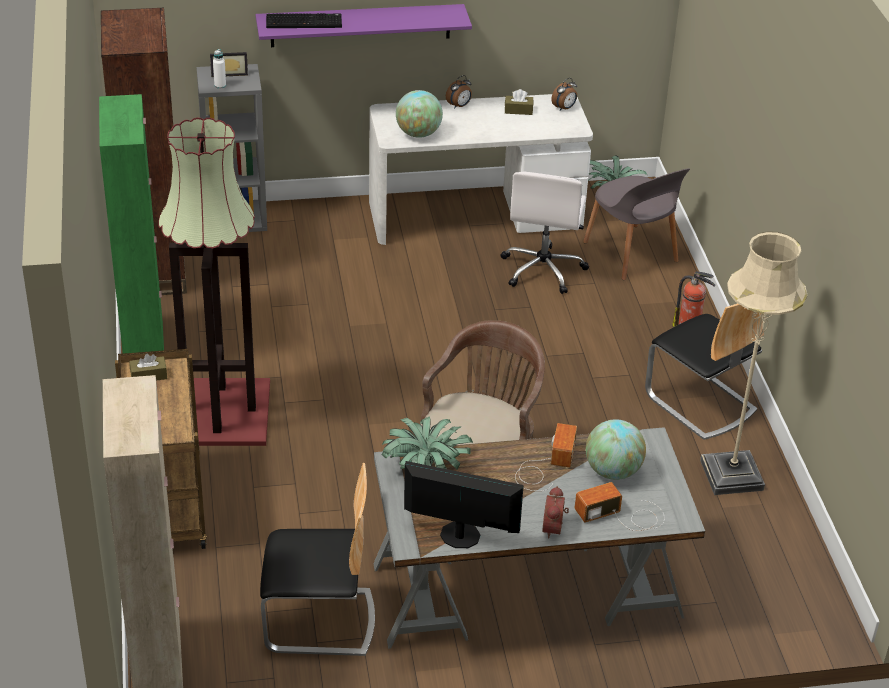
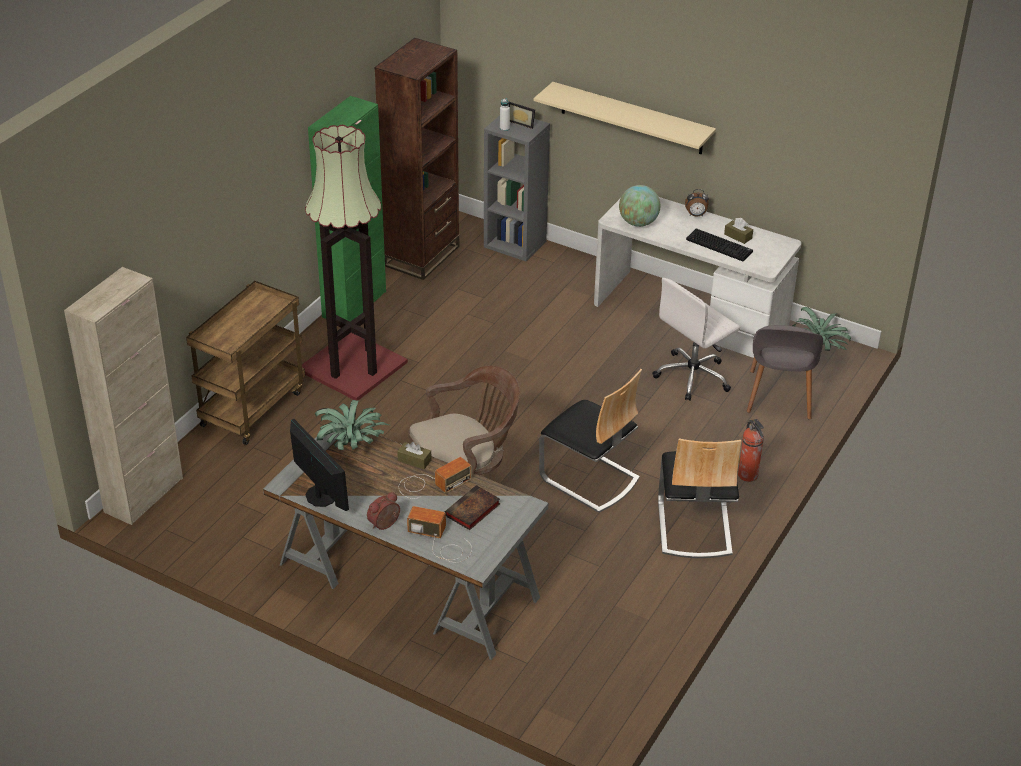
camera: 40 degrees right, 0 degrees up
brown tissue box [129,354,167,381] -> brown tissue box moved to [397,442,432,469]
purple shelf [256,4,472,47] -> beige shelf [534,82,716,154]
chair [260,463,375,656] -> chair moved to [539,369,642,513]
keyboard [266,13,342,28] -> keyboard moved to [686,229,753,262]
alarm clock [551,78,577,111] -> none
globe [586,419,646,480] -> book [445,485,500,530]
beige floor lamp [700,231,807,495] -> none

